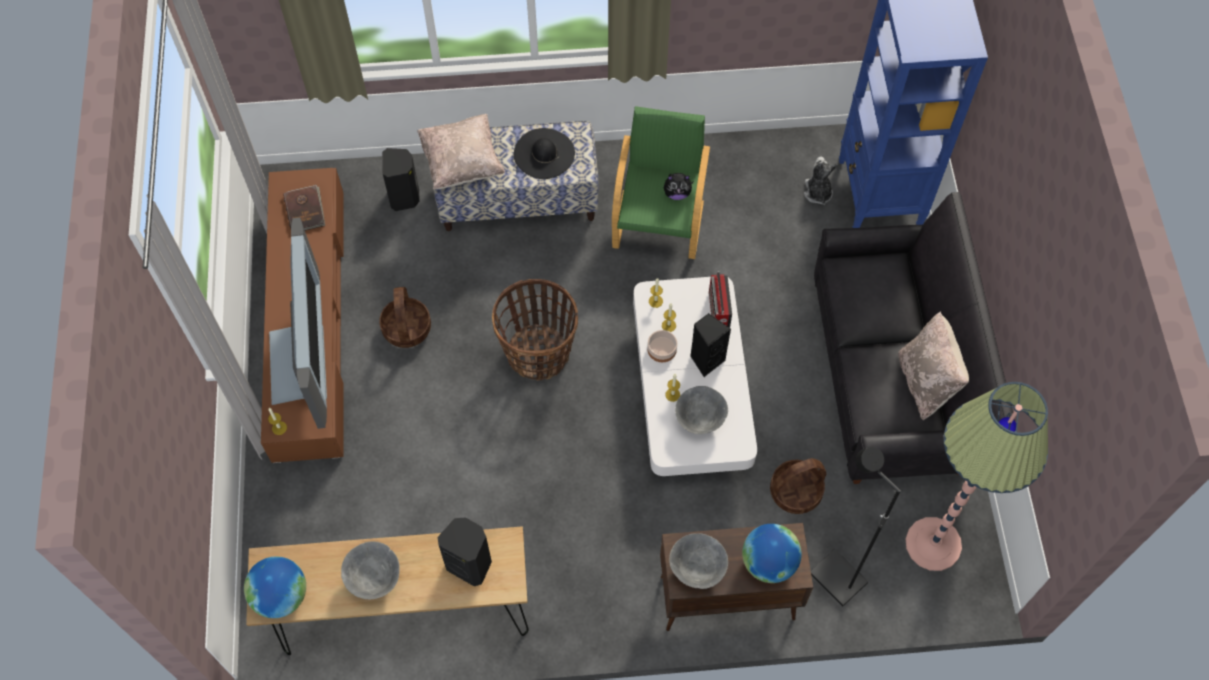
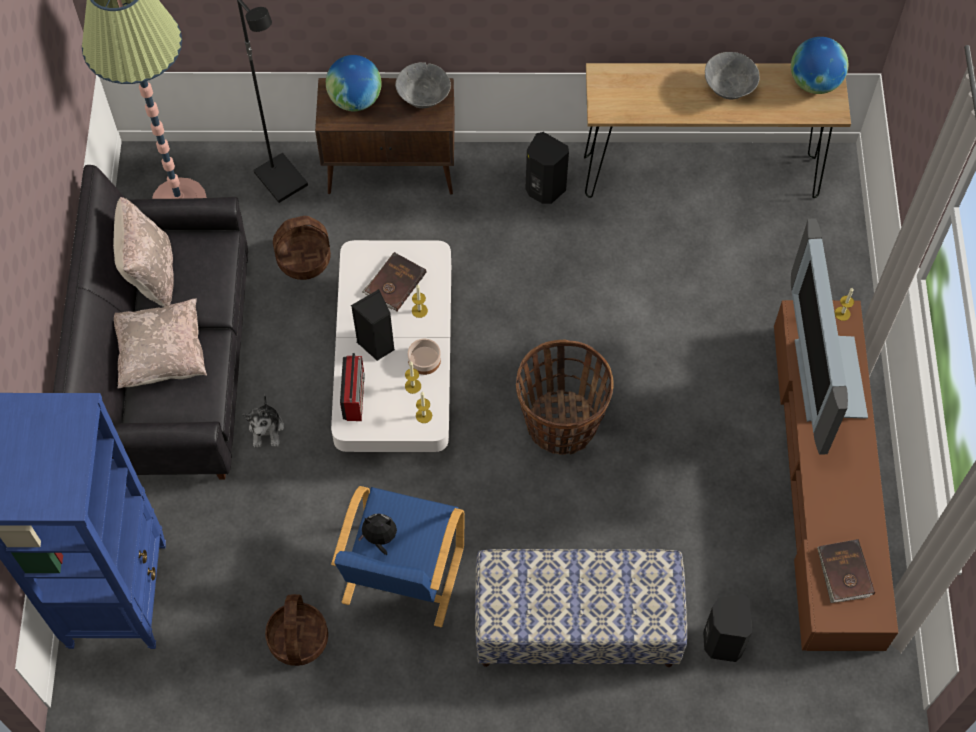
camera: 175 degrees left, 0 degrees up
basket [379,287,431,348] -> basket moved to [265,594,328,666]
beige pillow [417,114,505,190] -> beige pillow moved to [114,299,207,388]
black speaker [437,517,492,586] -> black speaker moved to [525,132,569,204]
black hat [514,128,575,179] -> none
green armchair [612,106,710,259] -> blue armchair [331,486,465,627]
grey bowl [675,386,728,434] -> brown book [362,252,426,311]
plush toy [804,156,837,205] -> plush toy moved to [242,394,284,448]

